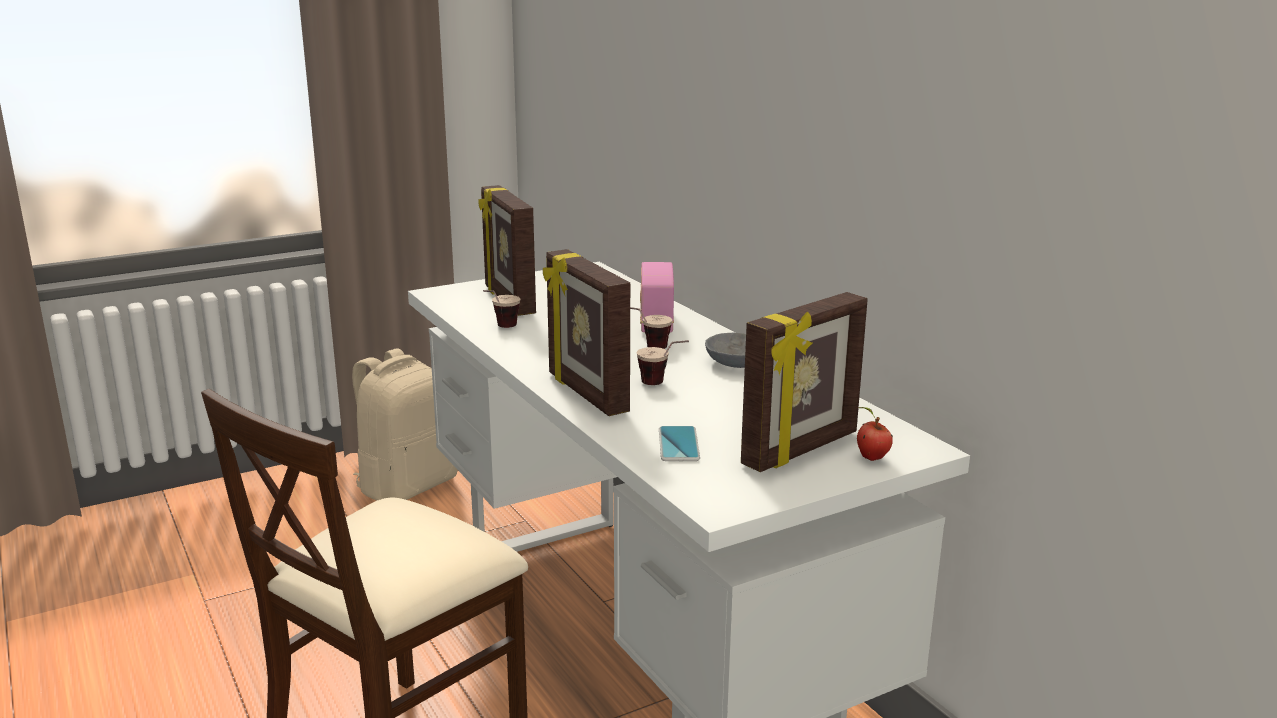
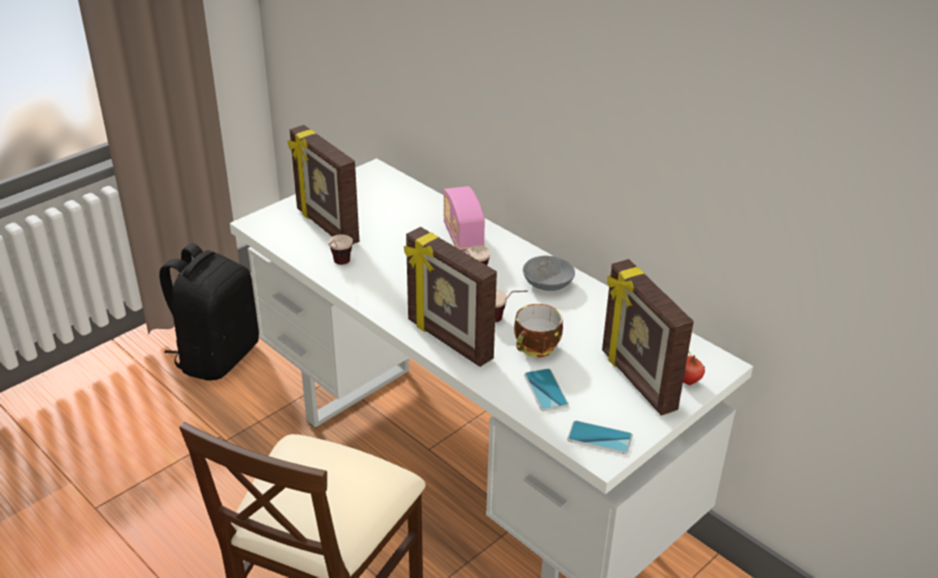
camera: 15 degrees left, 15 degrees up
beige backpack [352,348,458,501] -> black backpack [159,243,259,381]
picture frame [741,292,868,472] -> picture frame turned 120 degrees clockwise [602,259,694,416]
none -> cup [514,304,563,357]
none -> phone [567,420,633,454]

